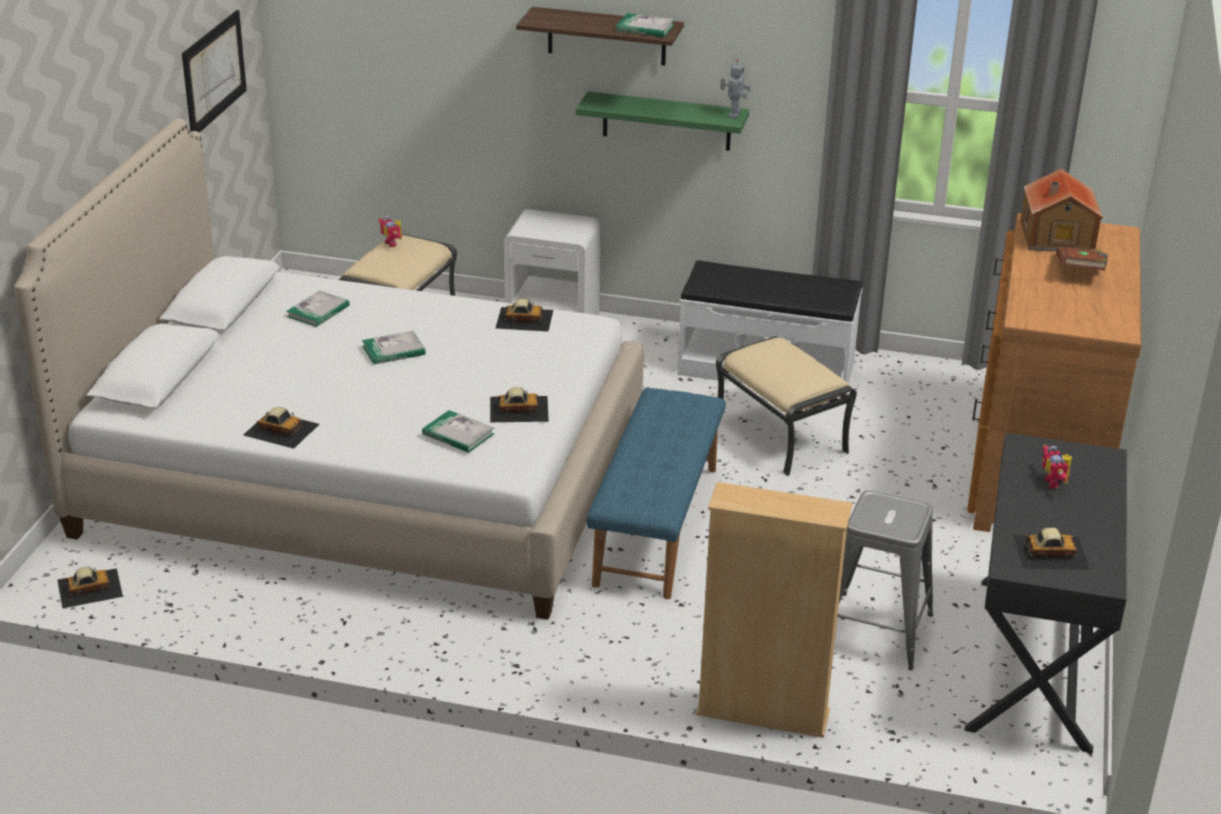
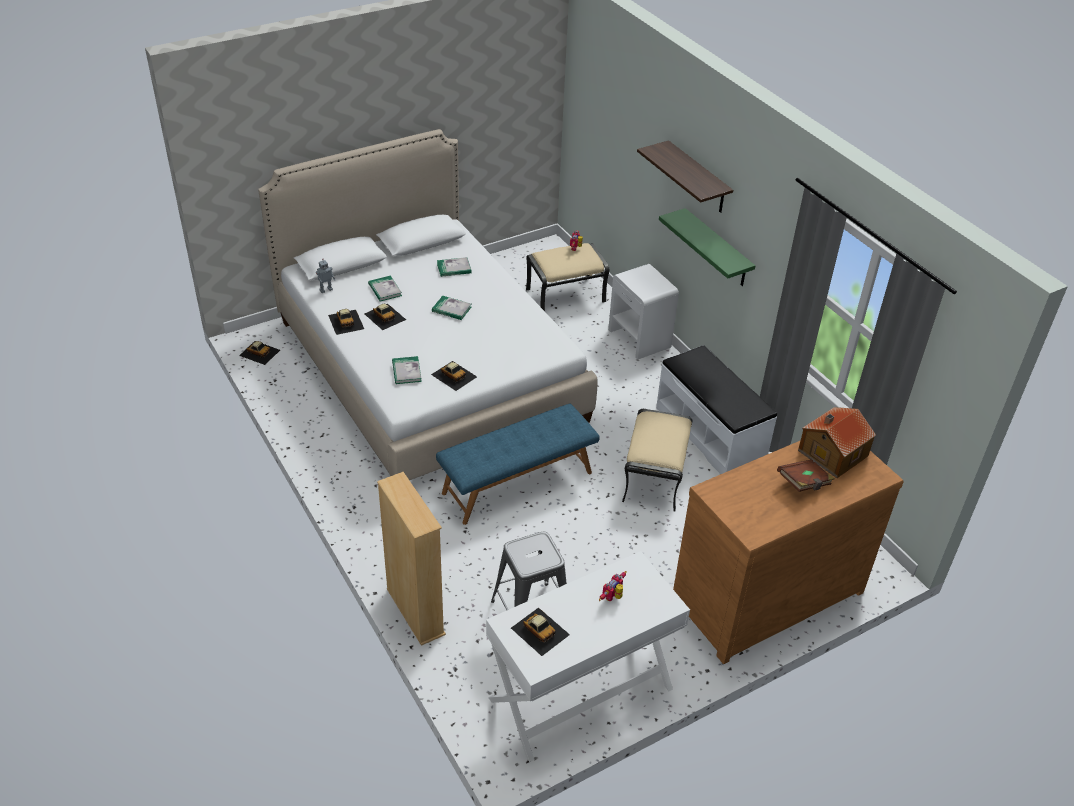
camera: 45 degrees right, 10 degrees up
picture [182,10,247,133] -> none
toy car [496,299,553,332] -> toy car moved to [364,304,406,330]
book [616,13,675,37] -> book moved to [368,276,402,301]
toy robot [720,59,751,119] -> toy robot moved to [316,259,335,293]
black desk [964,433,1127,753] -> white desk [486,551,690,762]

